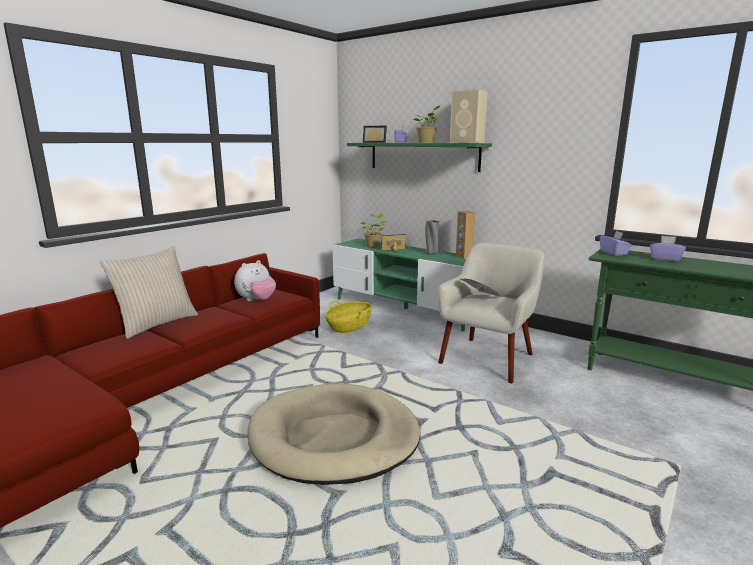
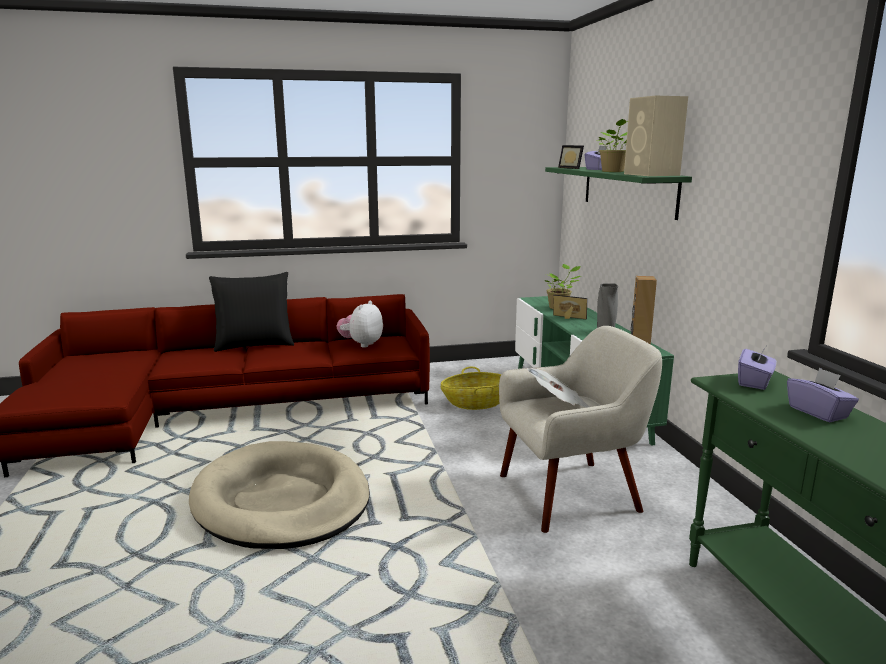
camera: 40 degrees right, 0 degrees up
beige pillow [100,246,198,339] -> black pillow [209,272,294,352]
plush toy [234,260,276,301] -> plush toy turned 120 degrees clockwise [337,301,383,348]

